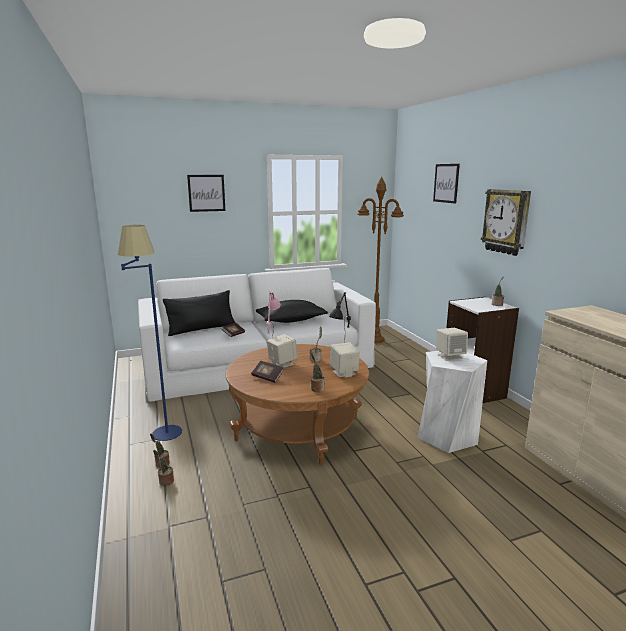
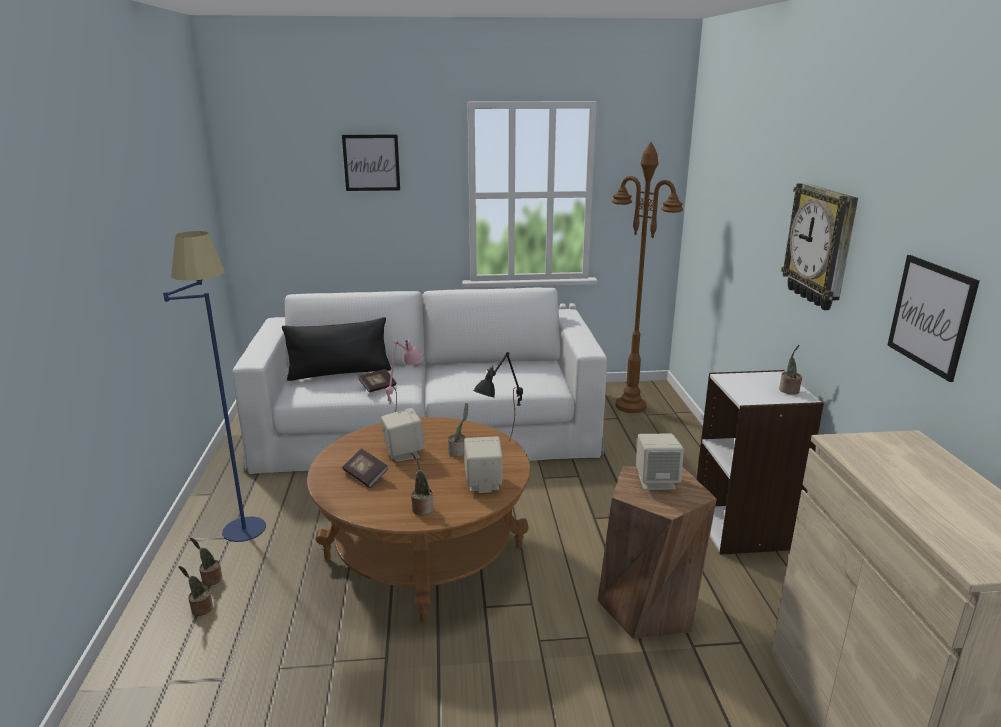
camera: 15 degrees right, 5 degrees up
black pillow [256,300,328,323] -> none
white stool [417,351,487,453] -> brown stool [598,466,717,639]
picture [433,164,460,204] -> picture moved to [887,255,979,382]

